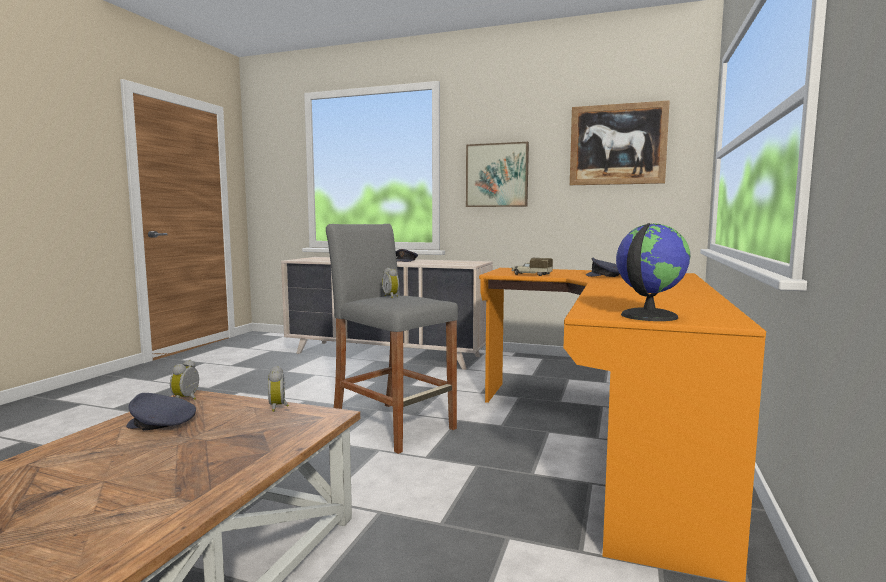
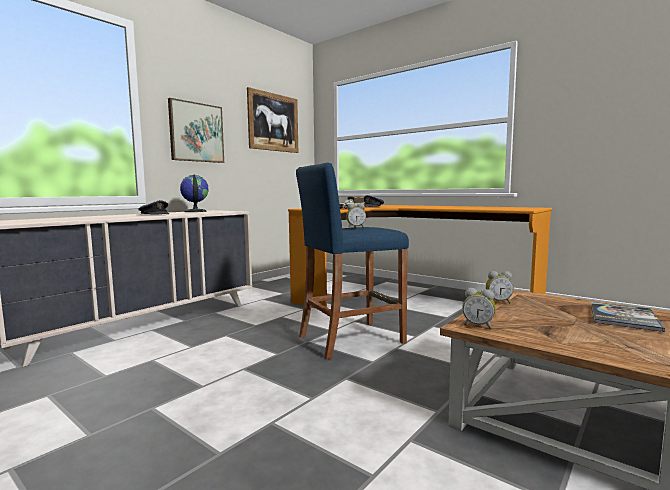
camera: 70 degrees left, 0 degrees up
grey cap [126,393,196,430] -> none
grey stool [326,224,458,454] -> blue stool [296,162,409,359]
globe [616,223,691,321] -> globe moved to [180,175,208,212]
none -> book [591,302,665,332]

